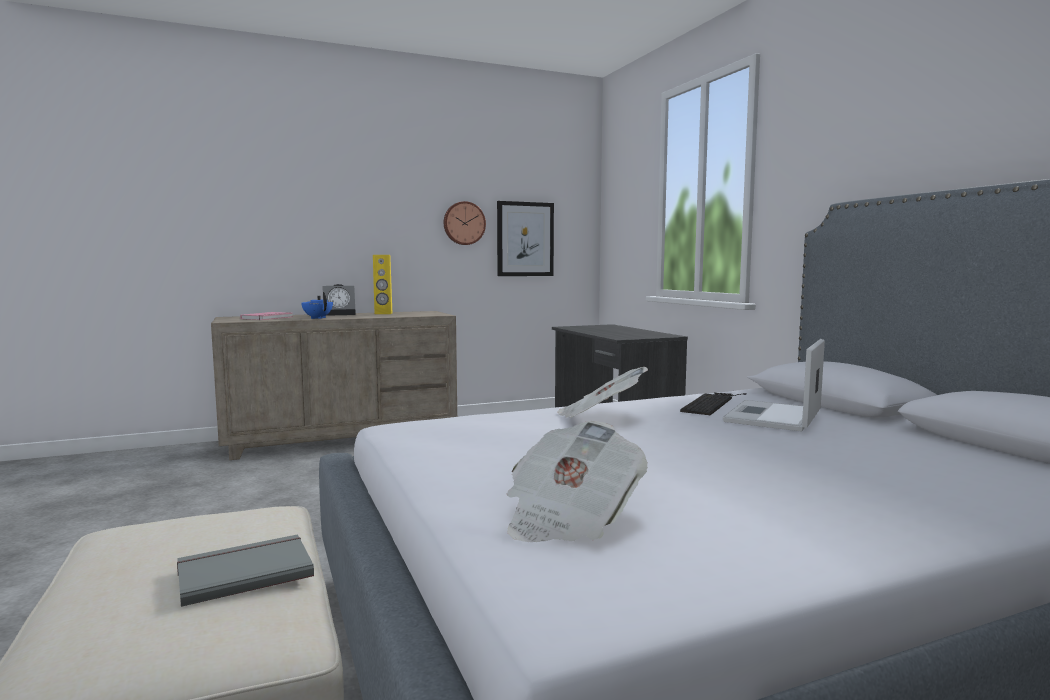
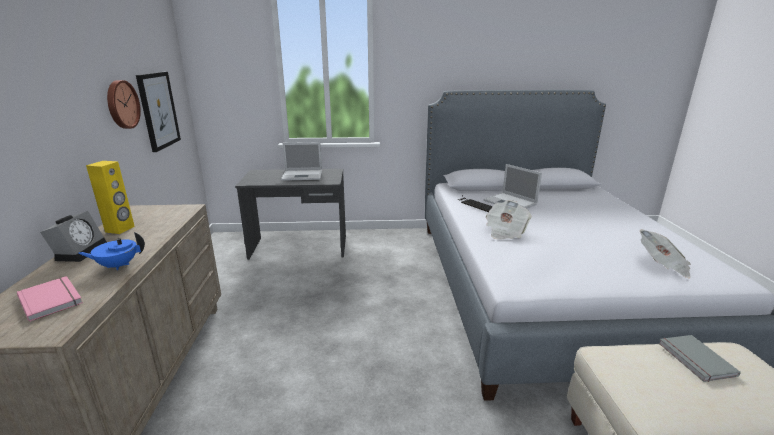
camera: 70 degrees left, 15 degrees up
none -> laptop [281,142,322,181]

